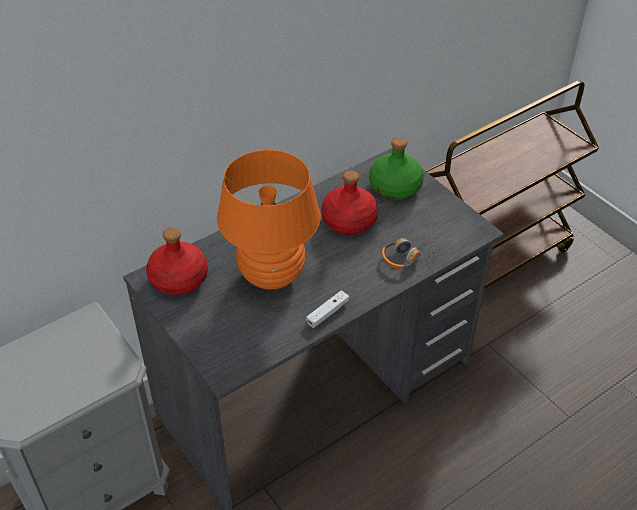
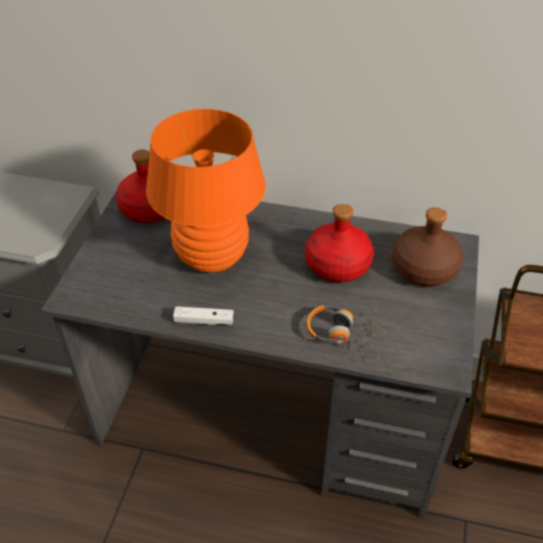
camera: 50 degrees right, 0 degrees up
green bottle [369,137,424,200] -> brown bottle [392,207,463,286]

